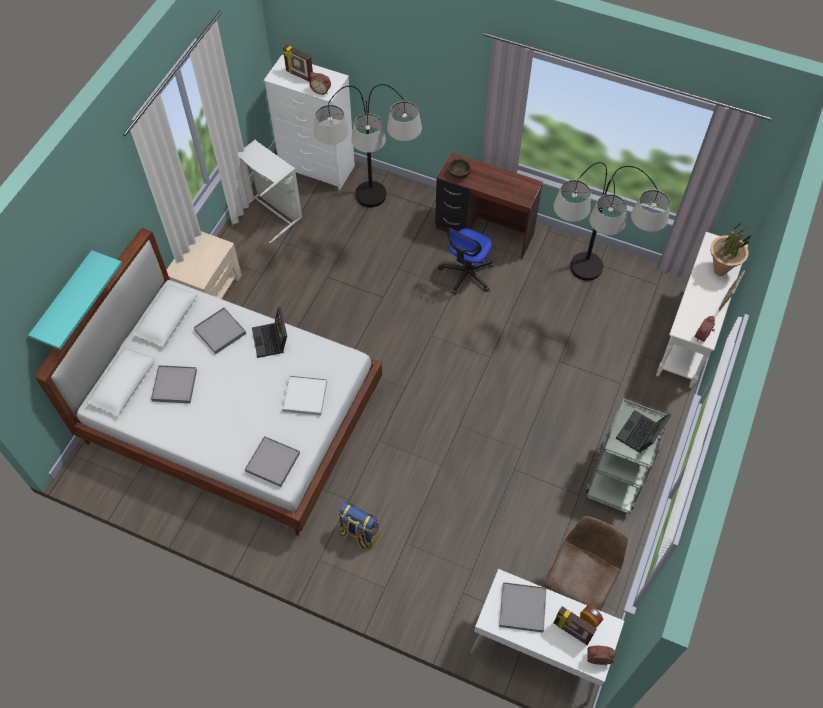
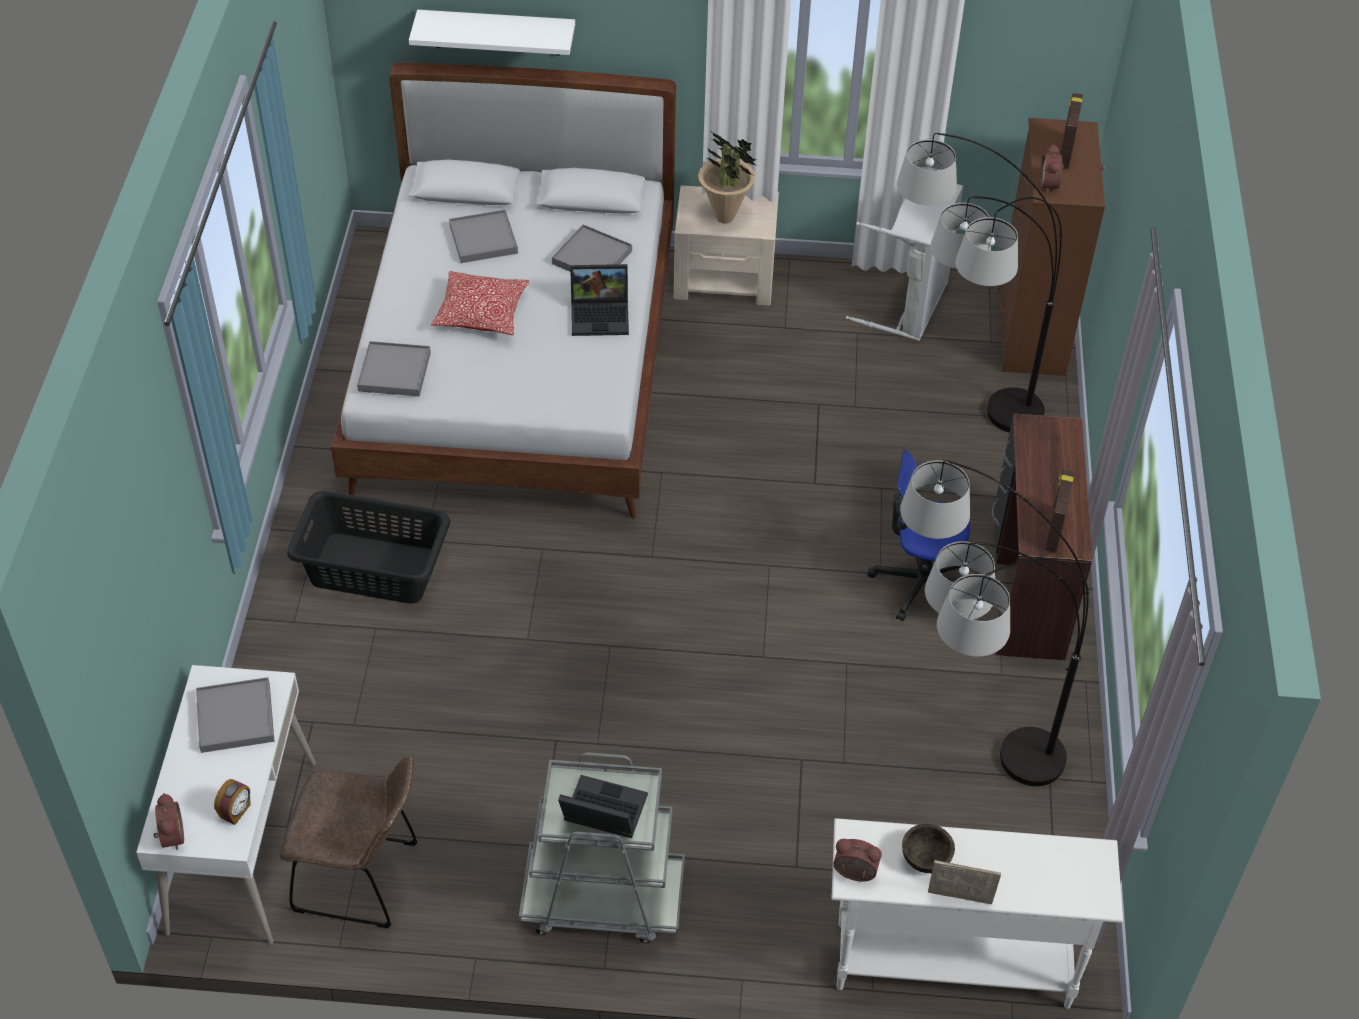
camera: 70 degrees right, 10 degrees down
turquoise shelf [28,250,122,350] -> white shelf [409,10,575,56]
laptop [252,307,287,358] -> laptop turned 150 degrees counterclockwise [570,264,629,336]
white dresser [264,55,355,190] -> brown dresser [999,118,1106,376]
white tray [282,375,327,416] -> none
backpack [338,501,380,549] -> black laundry basket [287,491,450,603]
brown bowl [448,158,471,179] -> brown bowl moved to [902,824,955,873]
picture frame [554,606,597,645] -> picture frame moved to [1045,469,1075,553]
potted plant [710,223,752,276] -> potted plant moved to [698,132,757,224]
none -> pillow [431,271,529,335]

